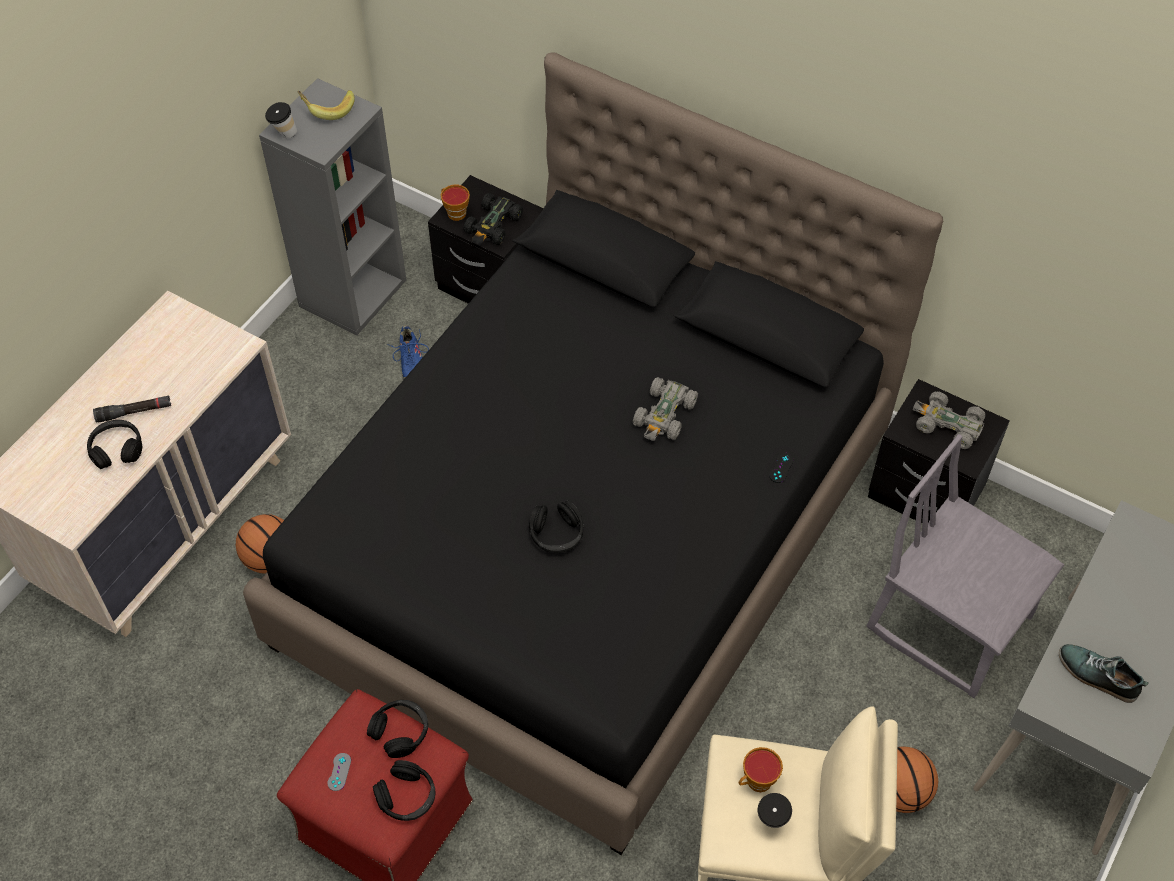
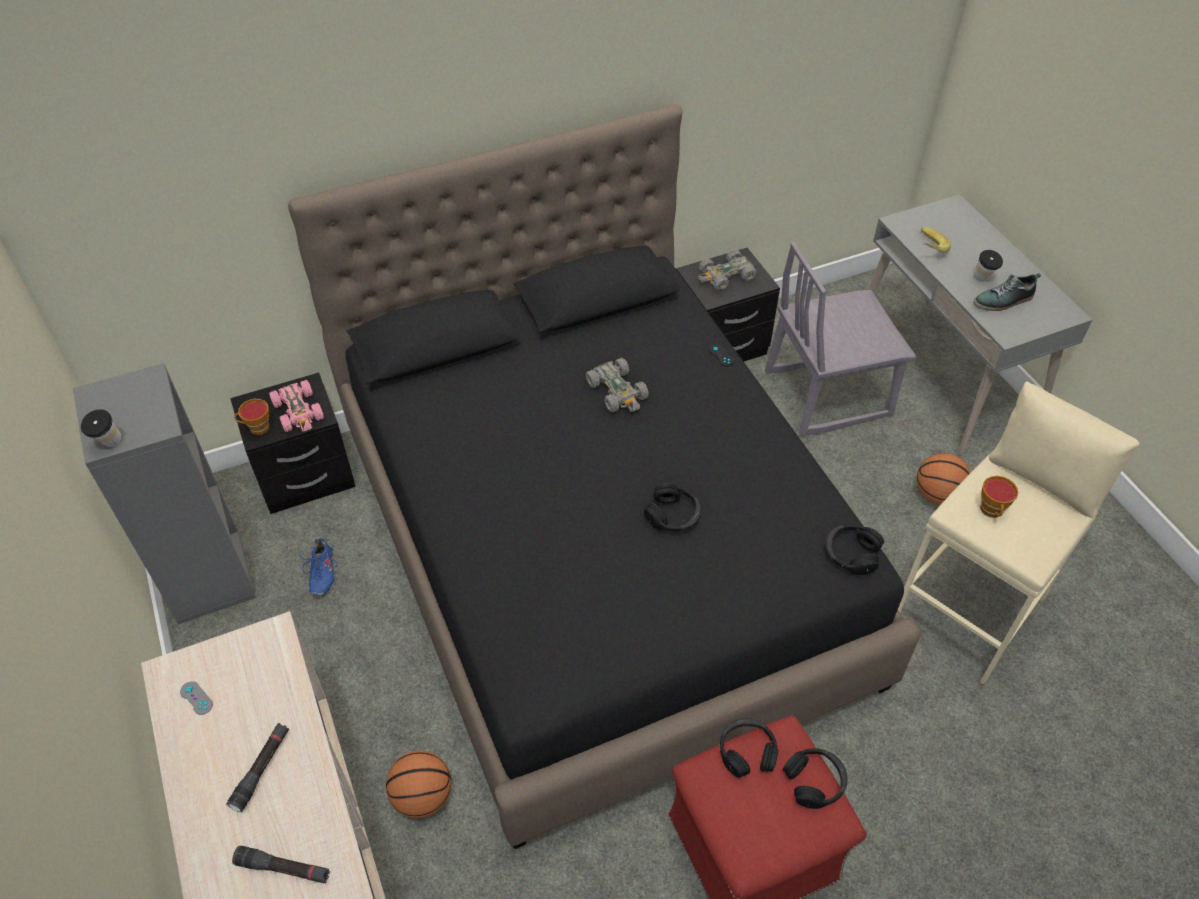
camera: 55 degrees left, 5 degrees down
black headphones [87,420,142,469] -> black headphones moved to [825,525,884,575]
banana [297,90,355,120] -> banana moved to [921,227,951,253]
grey game controller [327,753,351,791] -> grey game controller moved to [180,681,213,715]
blue shoe [390,325,429,379] -> blue shoe turned 60 degrees clockwise [300,537,338,597]
black toy car [463,193,523,245] -> pink toy car [269,380,324,432]
cup [758,793,792,828] -> cup moved to [973,250,1003,281]
none -> black flashlight [232,846,330,883]

